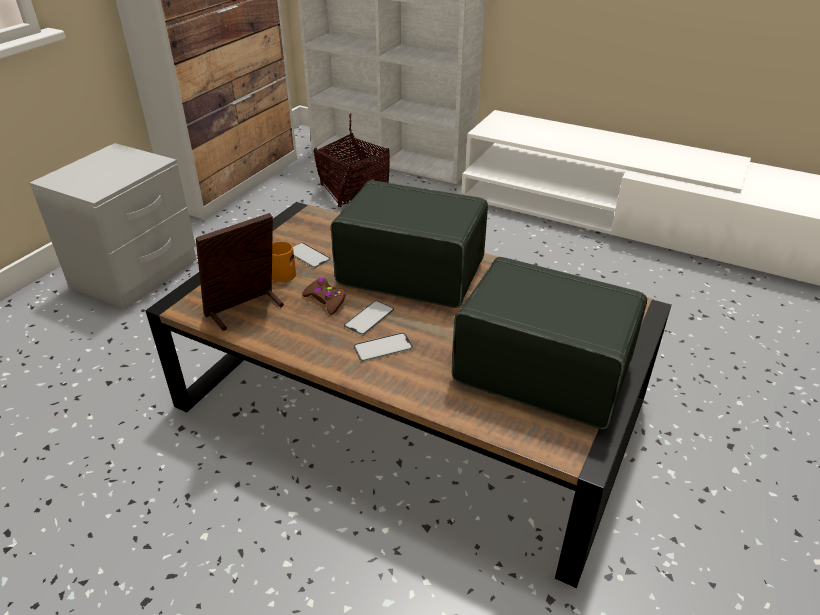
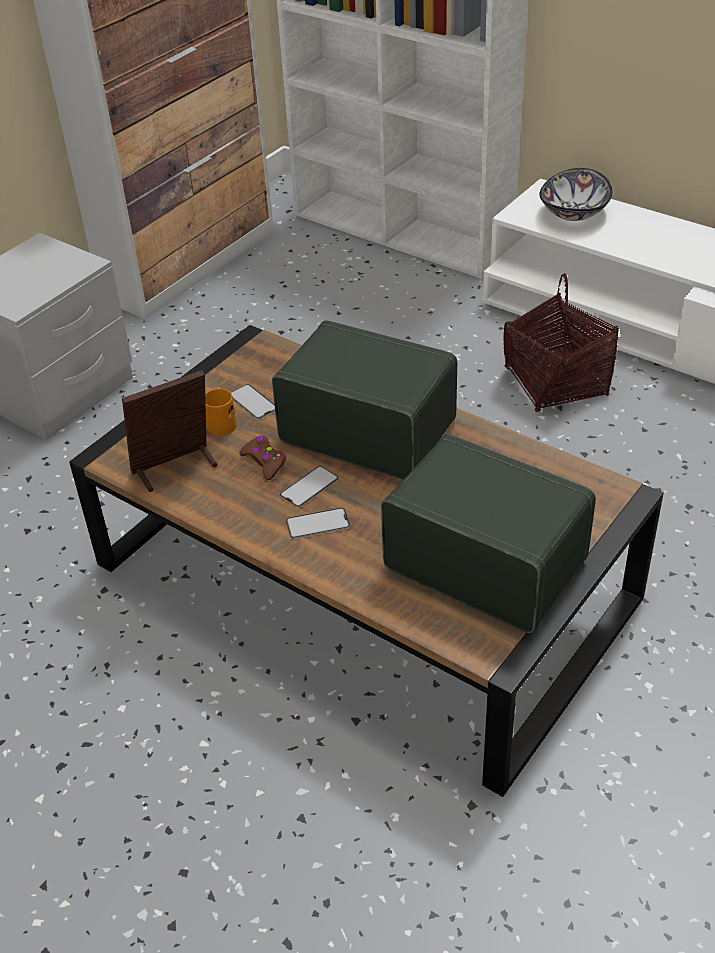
camera: 10 degrees right, 5 degrees up
basket [314,114,390,207] -> basket moved to [503,273,619,412]
none -> bowl [539,168,613,221]

